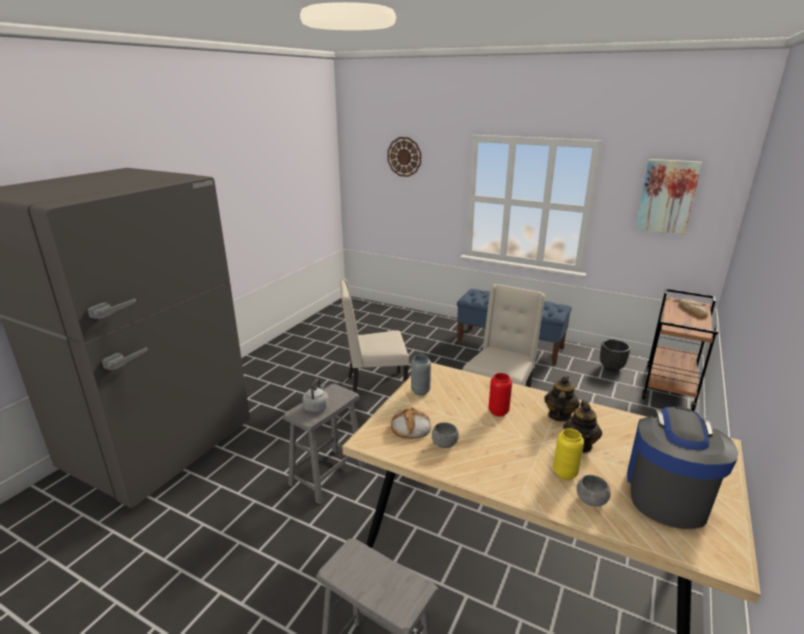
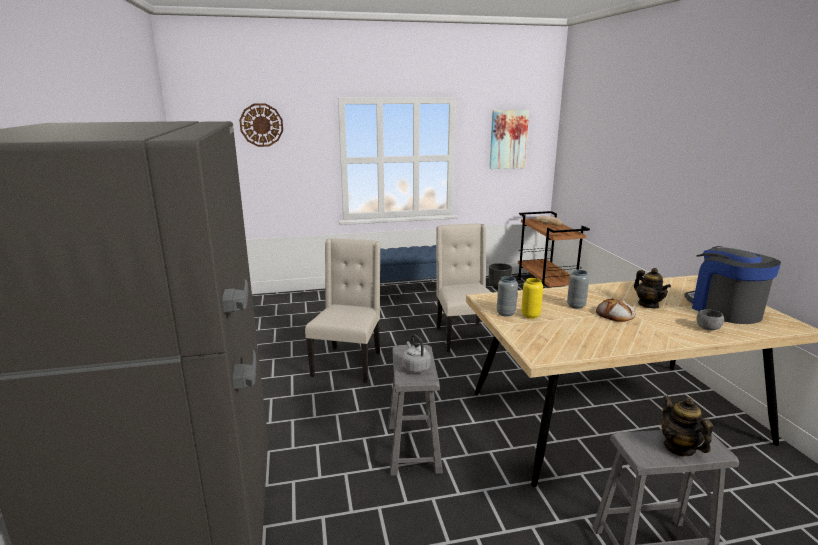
camera: 40 degrees left, 5 degrees down
beige chair [340,279,409,392] -> beige chair turned 150 degrees clockwise [305,238,381,383]
bread [391,408,431,439] -> bread moved to [596,298,636,322]
grey bowl [432,422,459,448] -> none
red vase [489,373,512,416] -> grey vase [567,270,589,309]
teapot [544,376,580,421] -> teapot moved to [661,396,713,457]
yellow vase [553,428,584,480] -> yellow vase moved to [521,278,543,319]

